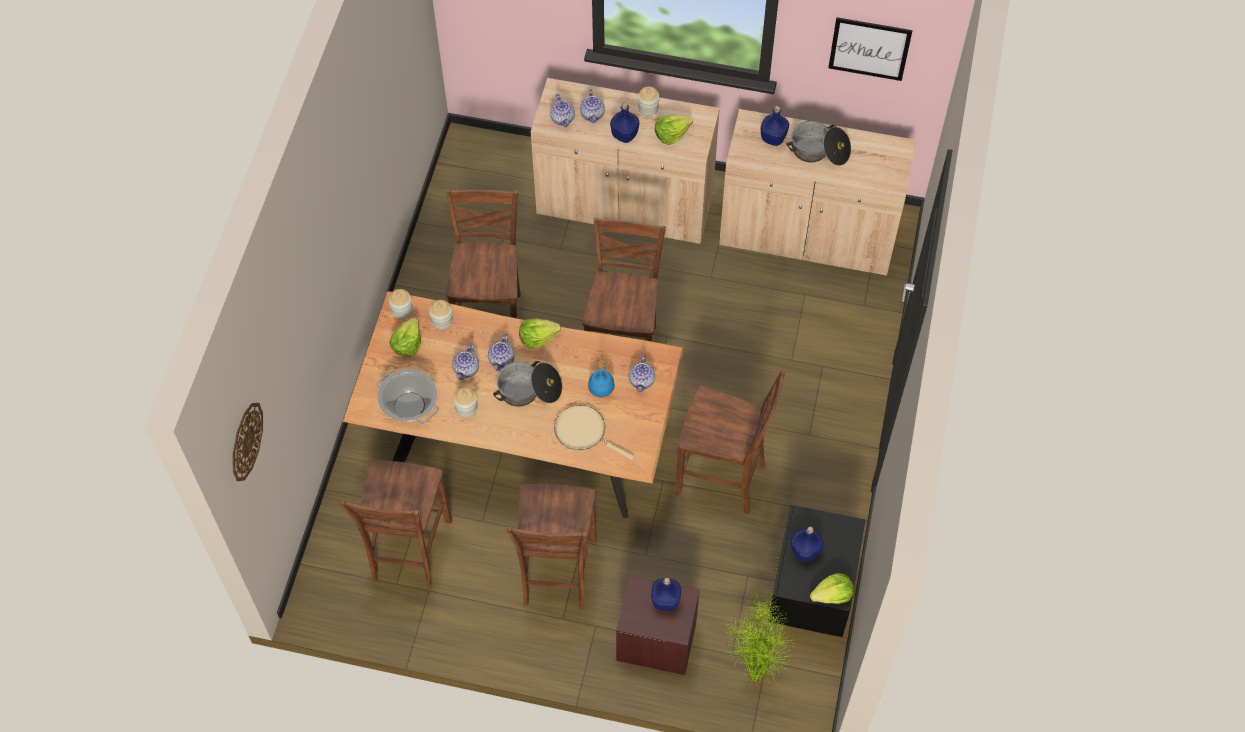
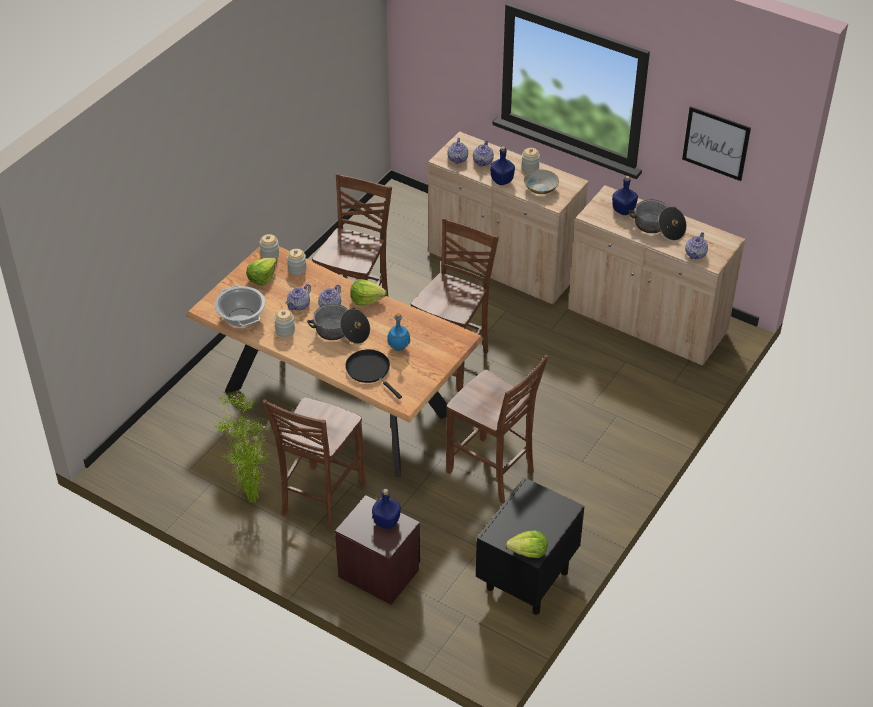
camera: 20 degrees right, 15 degrees down
wall clock [233,403,263,481] -> none
brown chair [340,460,452,590] -> none
beige frying pan [554,405,634,460] -> black frying pan [345,349,402,399]
teapot [629,354,655,392] -> teapot moved to [685,232,708,259]
lettuce [655,115,693,145] -> bowl [524,169,559,194]
potted plant [721,590,795,685] -> potted plant moved to [213,391,272,503]
blue bottle [791,526,823,562] -> none

